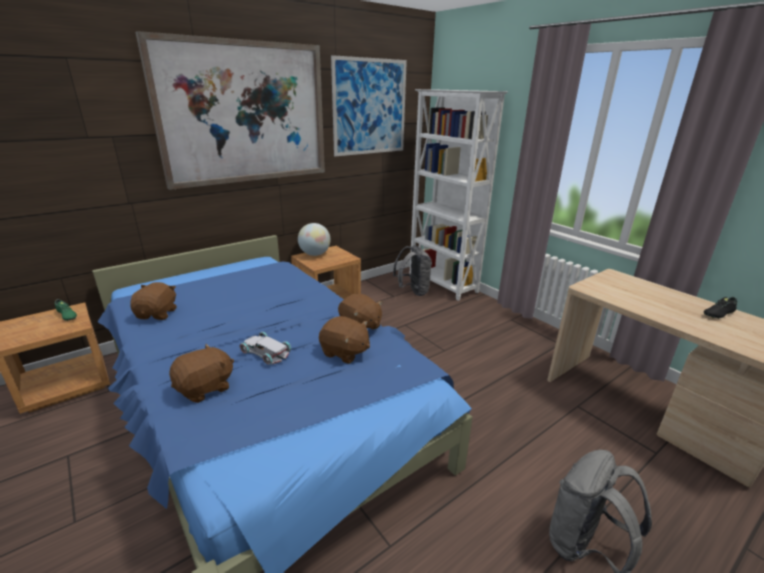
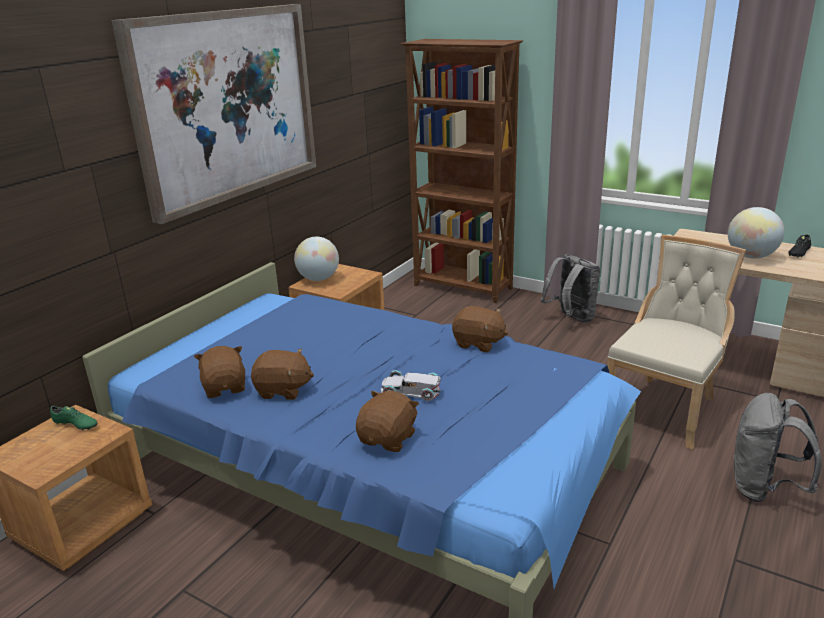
camera: 20 degrees left, 0 degrees up
brown plush toy [319,316,370,364] -> brown plush toy moved to [251,349,314,400]
picture [331,55,407,156] -> none
grey backpack [393,245,432,296] -> grey backpack moved to [541,254,601,323]
white bookcase [409,89,508,301] -> brown bookcase [400,39,523,303]
none -> beige chair [607,235,746,450]
none -> globe [728,207,784,259]

